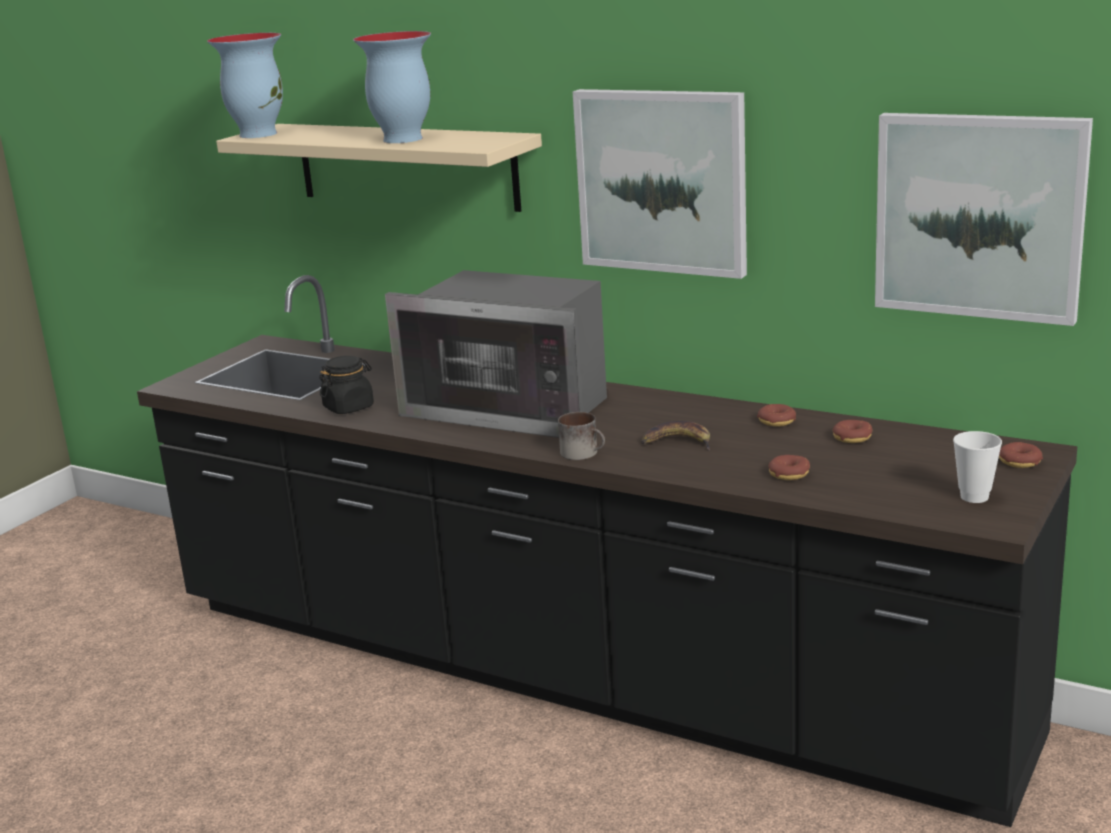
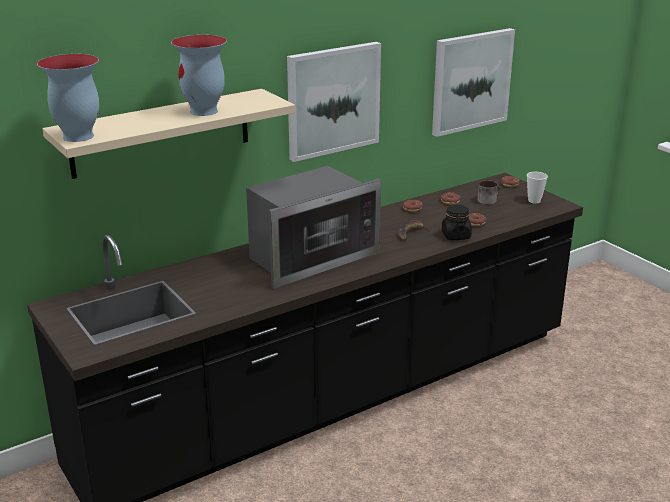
camera: 65 degrees left, 5 degrees up
black jar [319,356,374,414] -> black jar moved to [442,205,472,240]
mug [558,412,605,460] -> mug moved to [478,180,500,205]

